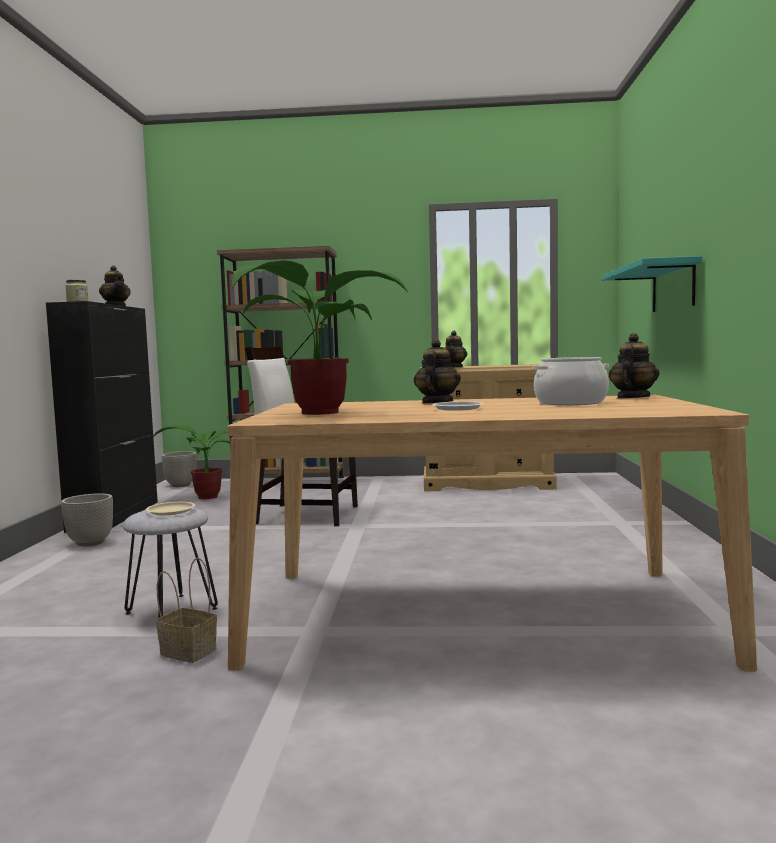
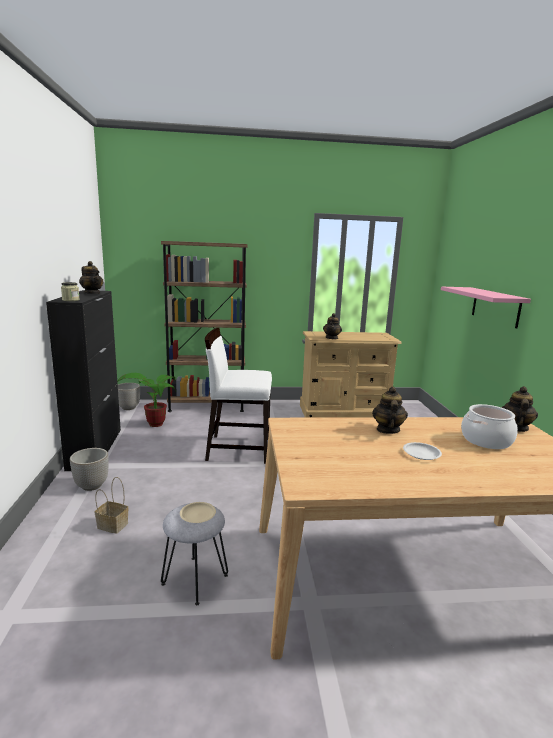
camera: 10 degrees left, 10 degrees up
basket [156,558,217,663] -> basket moved to [95,477,129,534]
potted plant [232,260,408,415] -> none
turquoise shelf [602,256,702,312] -> pink shelf [441,286,531,329]

